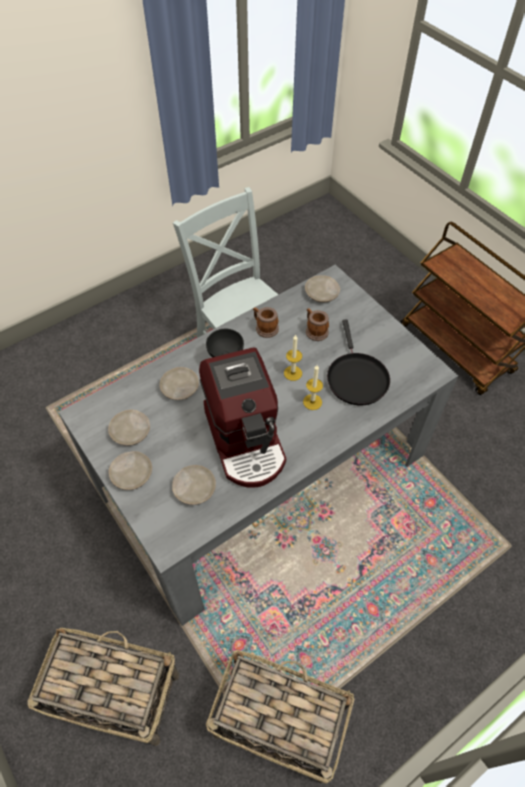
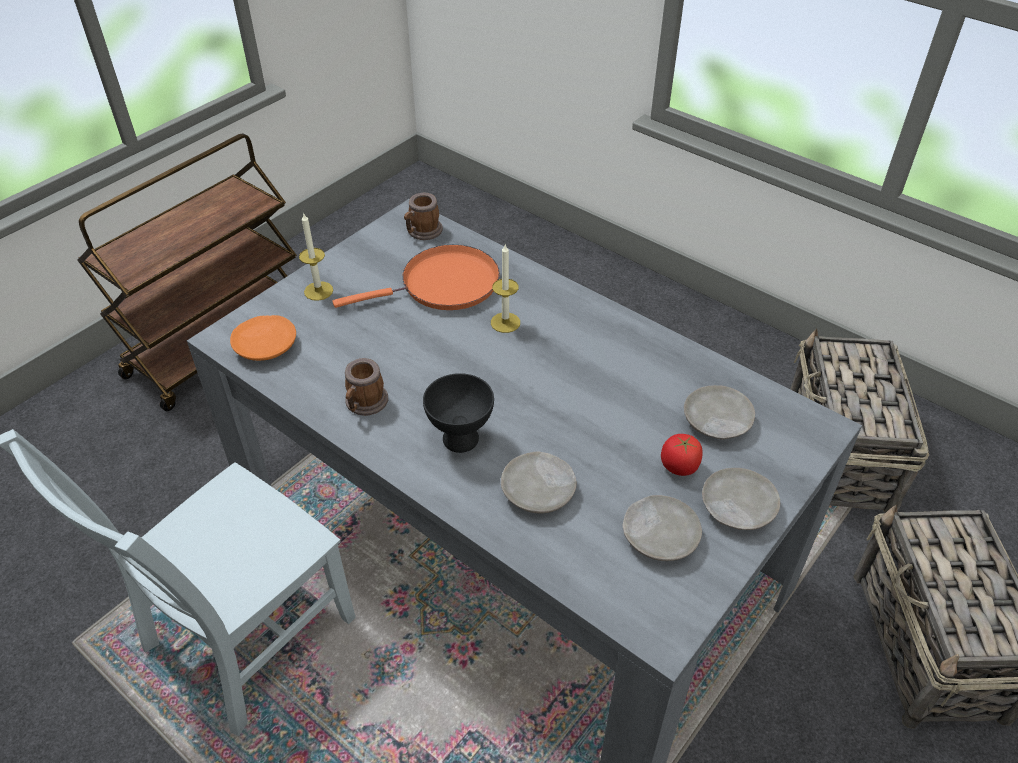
camera: 105 degrees left, 10 degrees down
coffee machine [199,347,286,488] -> none
candle [284,335,302,381] -> candle moved to [299,214,333,301]
beige plate [305,275,340,303] -> orange plate [230,315,296,361]
mug [306,308,329,341] -> mug moved to [404,193,443,240]
black frying pan [327,319,390,405] -> orange frying pan [333,245,500,310]
none -> tomato [661,434,703,476]

